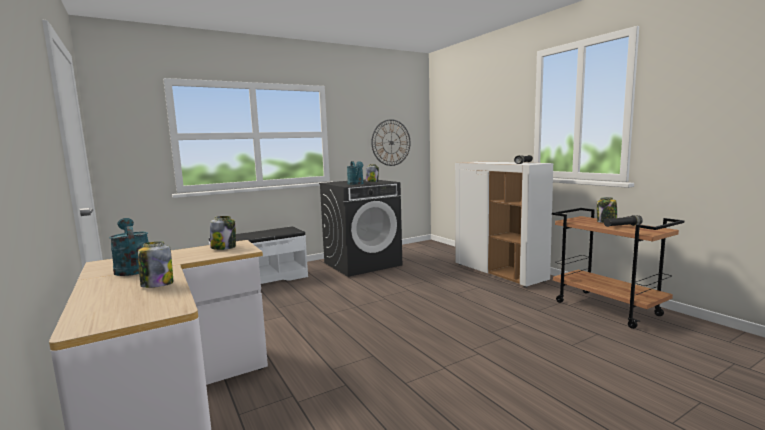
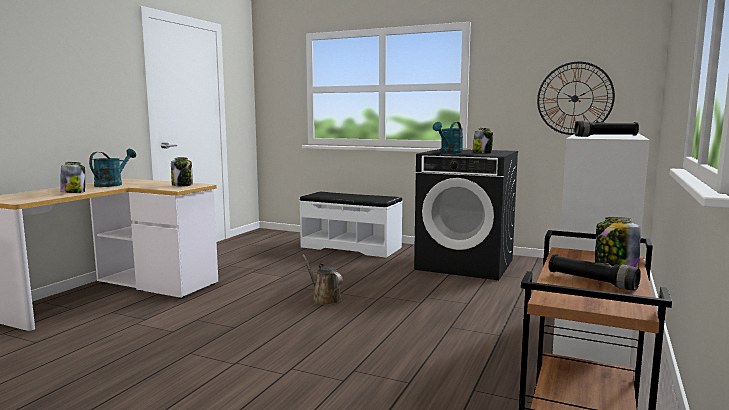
camera: 55 degrees right, 0 degrees up
none -> brown watering can [302,254,343,305]

